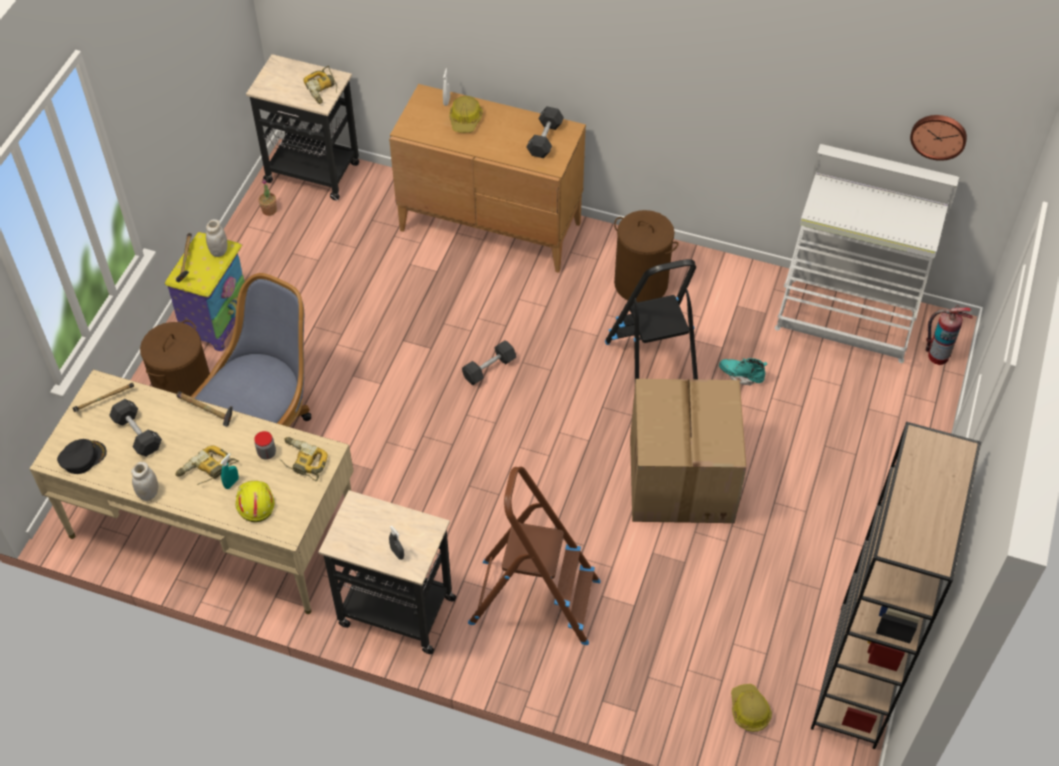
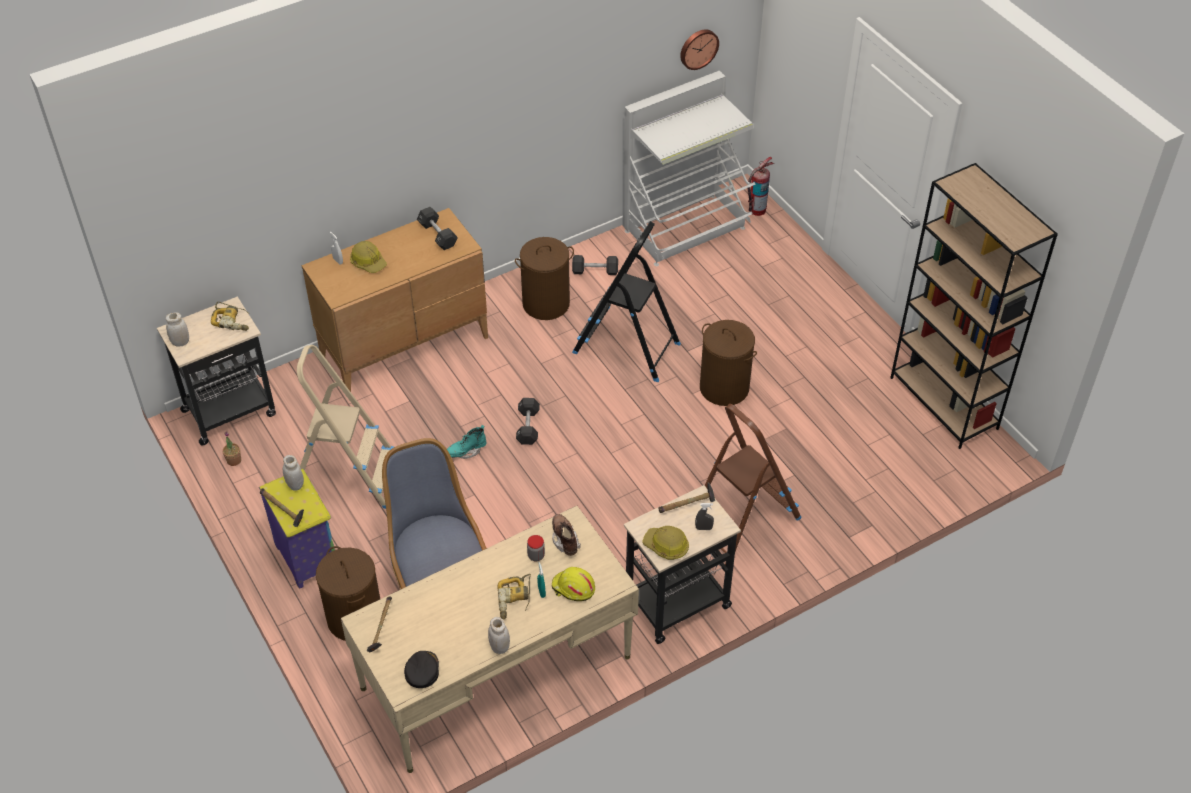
camera: 50 degrees left, 5 degrees down
black dumbbell [109,399,162,456] -> black dumbbell moved to [572,255,618,275]
hammer [176,391,233,427] -> hammer moved to [659,483,715,513]
power drill [280,437,328,481] -> brown boot [552,514,581,556]
cardboard box [630,379,746,523] -> brown laundry basket [700,320,757,406]
turquoise boot [719,358,767,386] -> turquoise boot moved to [447,425,486,459]
hard hat [731,684,772,732] -> hard hat moved to [642,526,689,560]
none -> white jar [166,312,189,346]
none -> beige step ladder [297,345,394,509]

